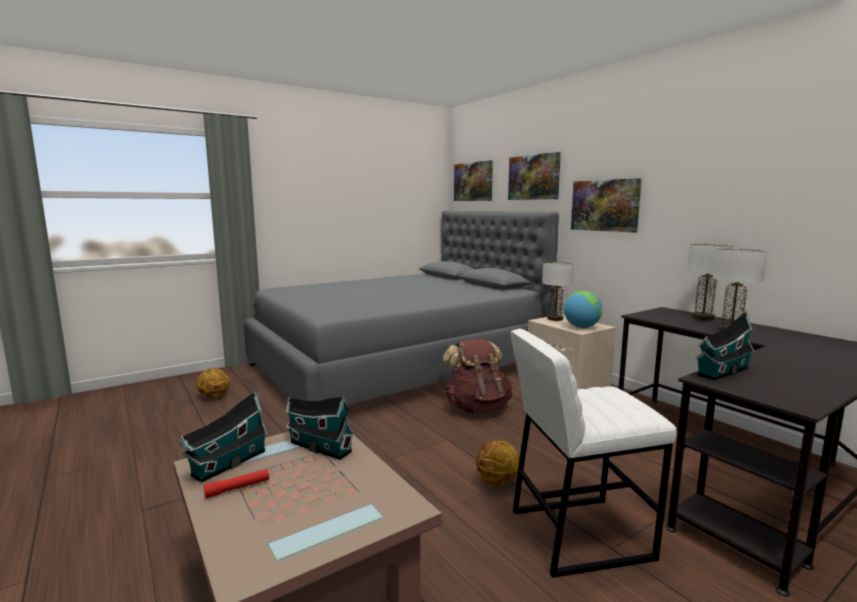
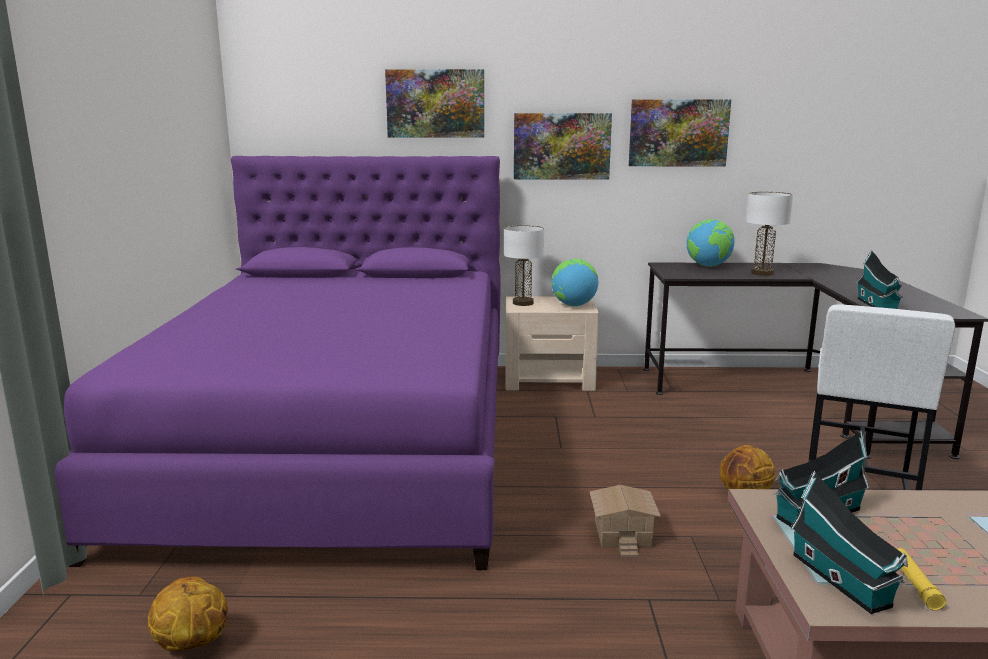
camera: 55 degrees left, 5 degrees up
red flashlight [204,469,269,498] -> yellow flashlight [897,548,946,610]
grey bed [244,210,559,405] -> purple bed [54,156,501,570]
brown backpack [442,339,512,413] -> none
picture [454,160,493,201] -> picture moved to [629,99,731,166]
table lamp [687,244,734,321] -> globe [687,219,735,267]
none -> toy house [590,485,661,557]

